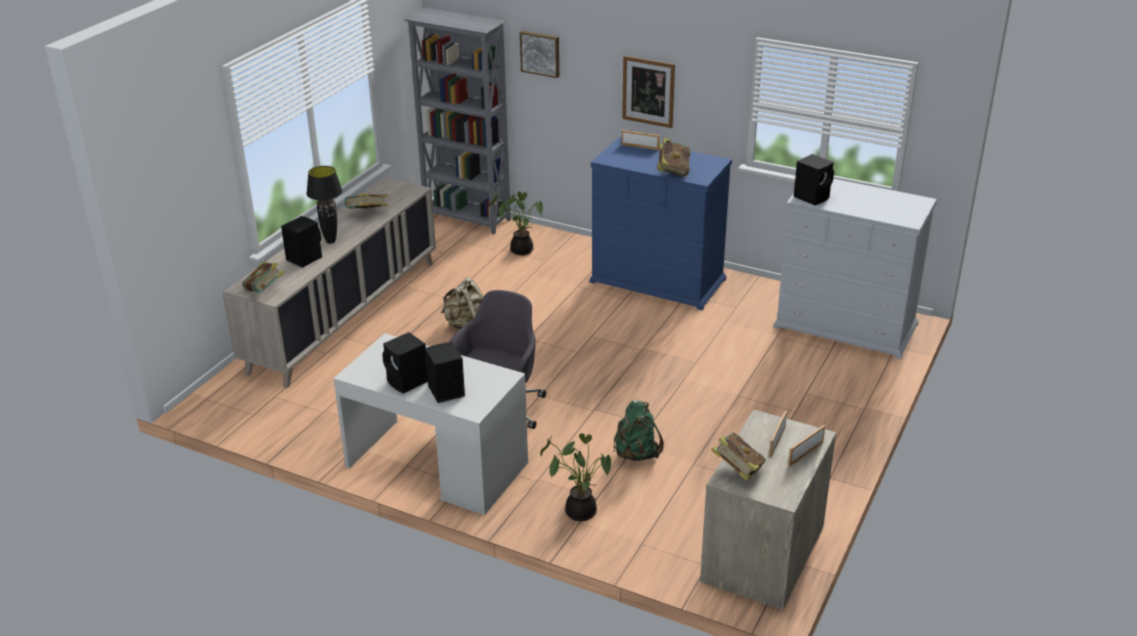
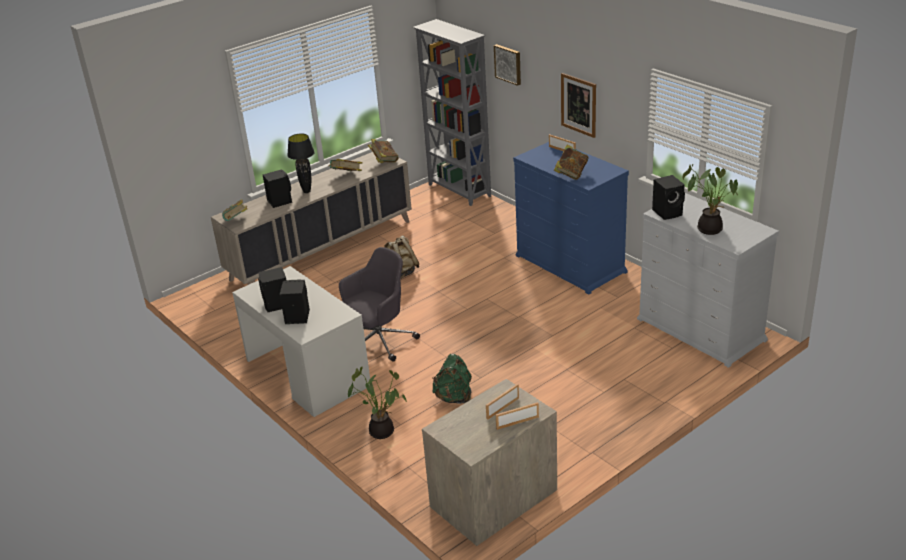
camera: 25 degrees right, 0 degrees up
potted plant [490,192,543,255] -> potted plant moved to [682,164,738,235]
book [711,432,766,481] -> book moved to [368,139,398,163]

